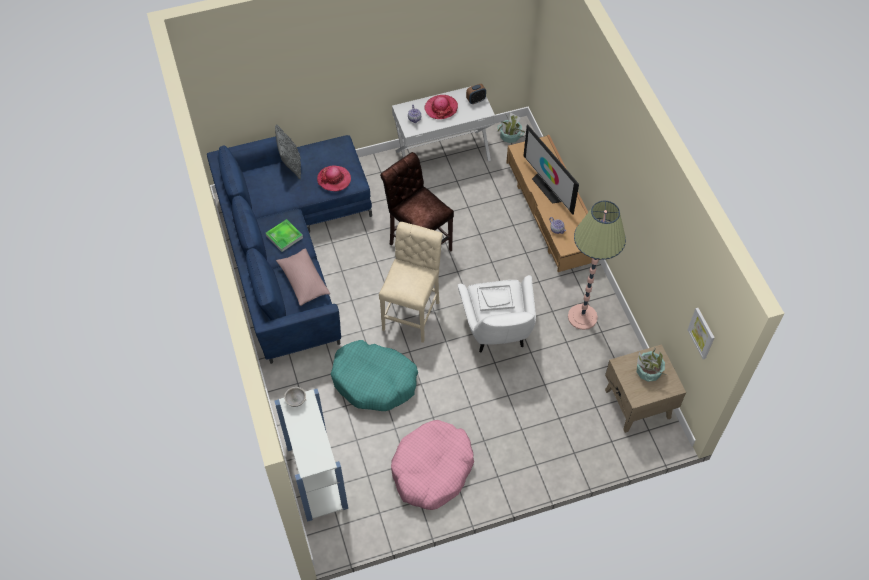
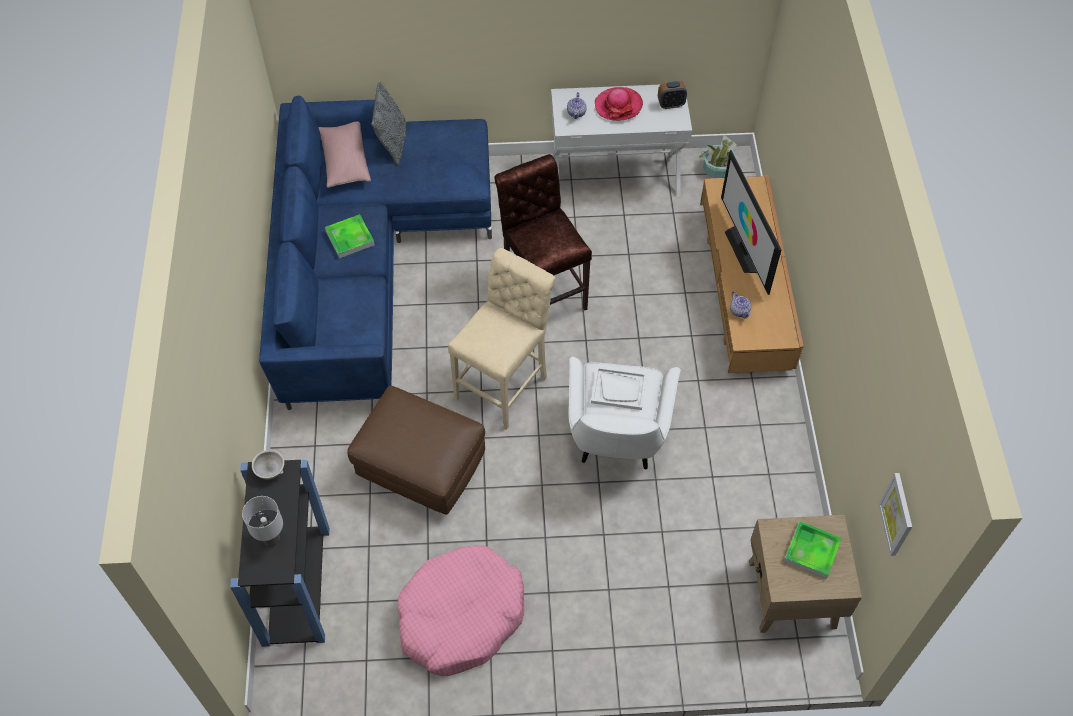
camera: 15 degrees right, 0 degrees up
white bookcase [275,389,348,522] -> black bookcase [230,460,330,647]
pink pillow [276,248,330,306] -> pink pillow moved to [318,121,371,188]
hat [317,166,351,192] -> none
turquoise dog bed [331,340,418,411] -> brown ottoman [347,386,485,515]
floor lamp [568,201,626,330] -> none
potted plant [637,346,666,382] -> tray [784,521,842,579]
none -> white table lamp [242,496,283,547]

